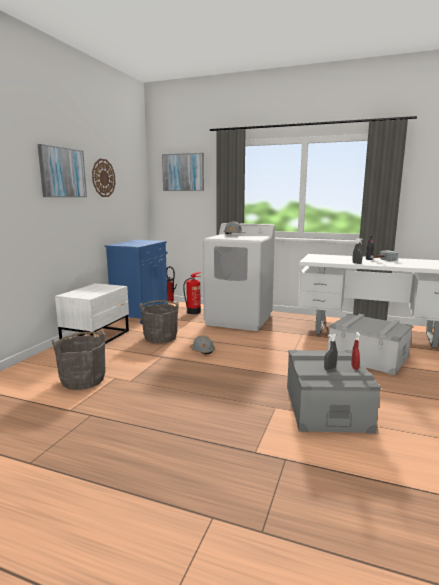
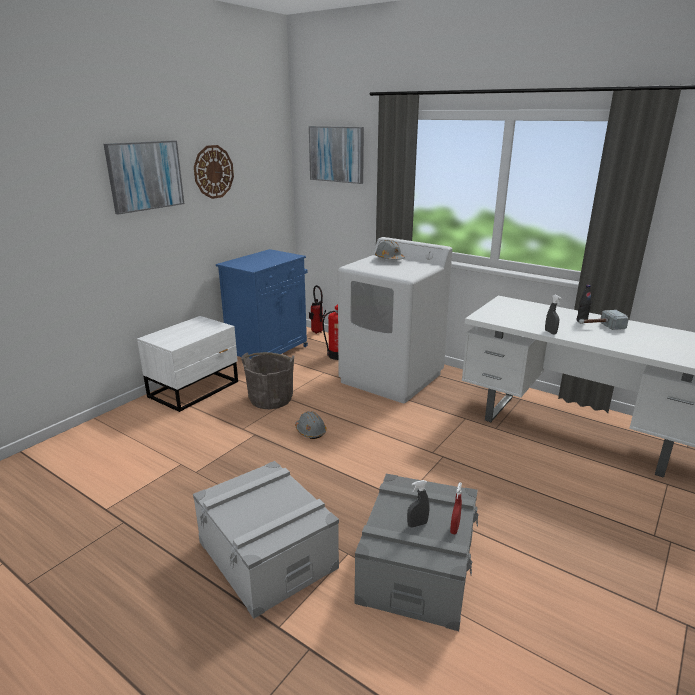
camera: 15 degrees right, 10 degrees up
grey bucket [51,331,106,390] -> none
grey storage box [328,314,413,375] -> grey storage box moved to [193,461,339,619]

